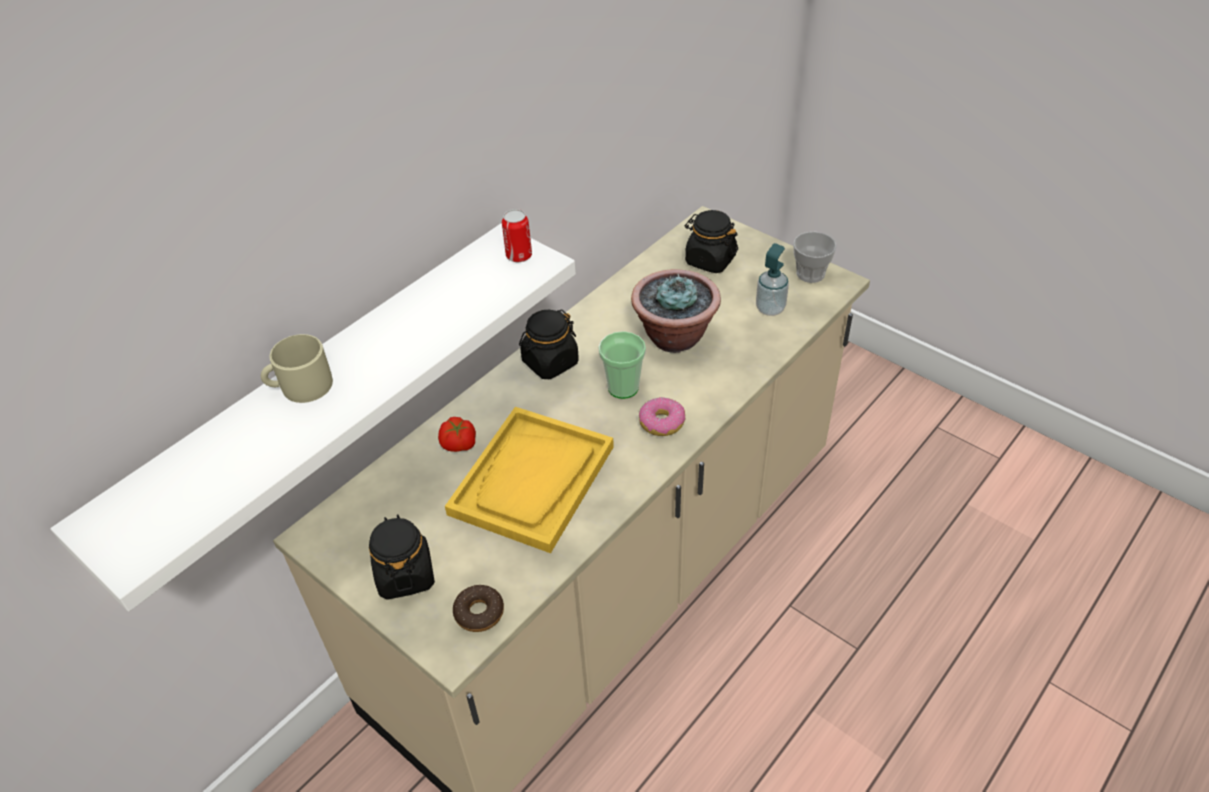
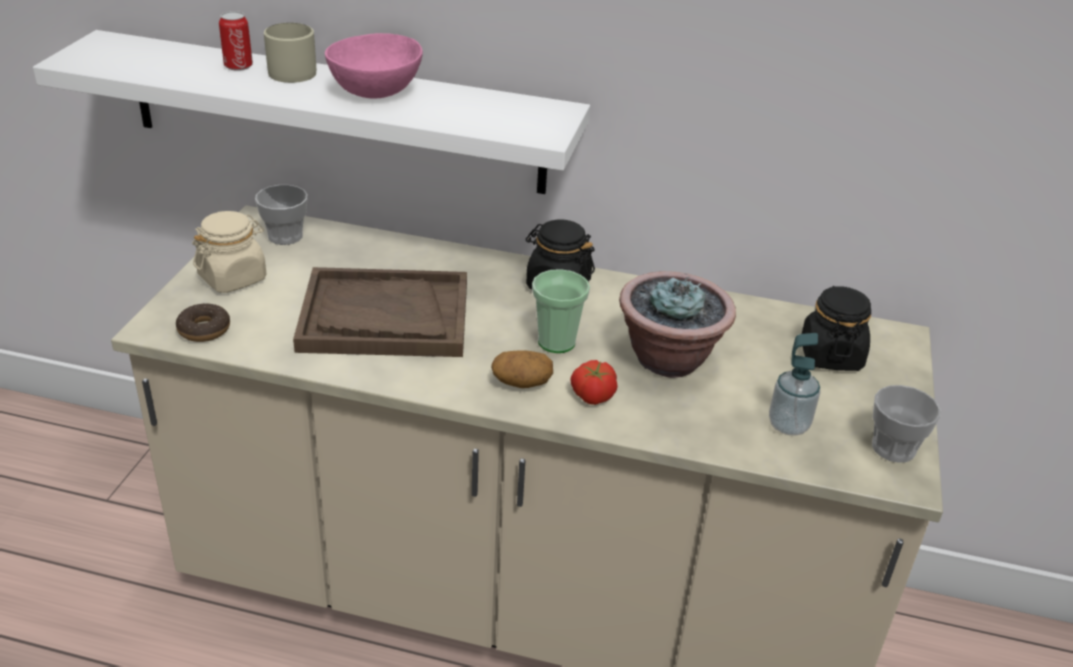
camera: 60 degrees right, 10 degrees down
black jar [369,514,435,600] -> beige jar [192,211,266,293]
tomato [438,417,476,452] -> tomato moved to [570,360,618,405]
yellow tray [445,407,614,553] -> brown tray [293,267,467,357]
can [502,209,532,262] -> can moved to [219,11,253,71]
donut [639,397,685,436] -> potato [491,350,553,388]
none -> cup [255,185,308,245]
none -> pink bowl [325,33,423,98]

